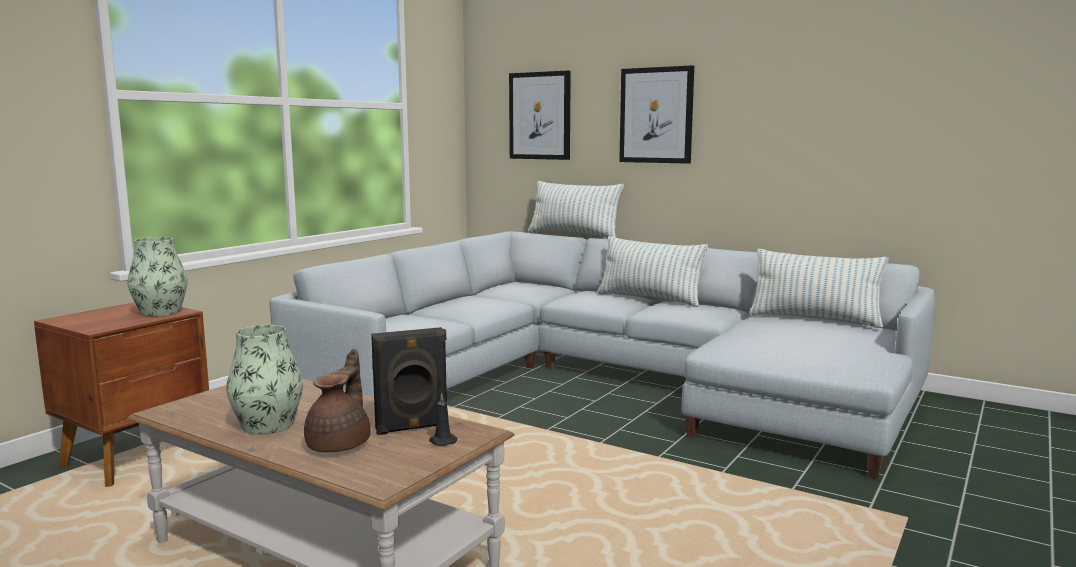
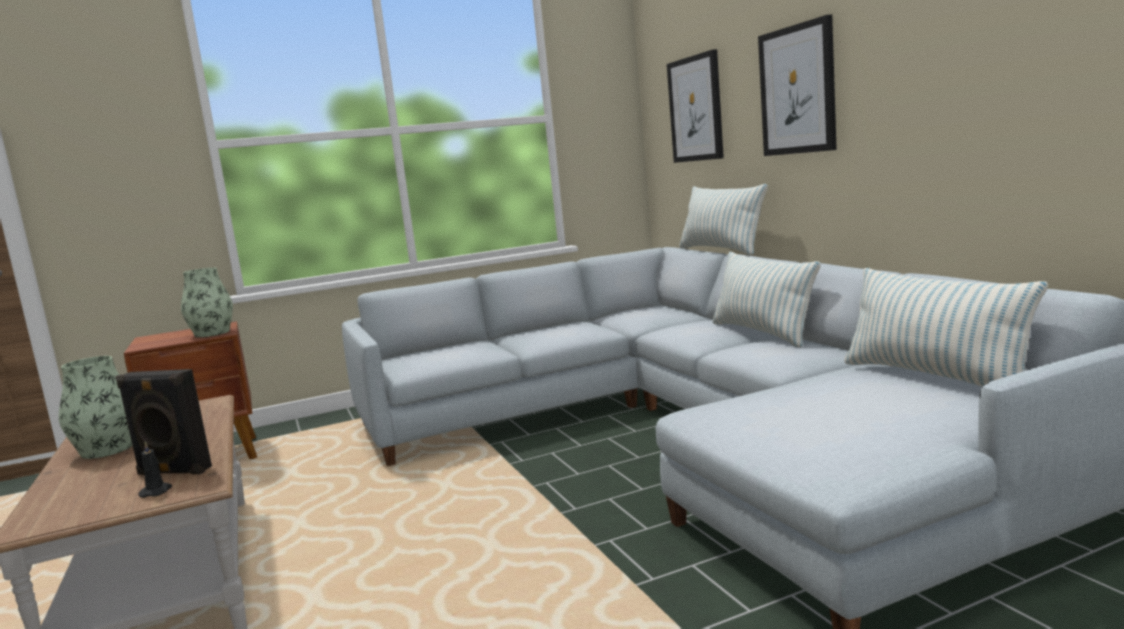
camera: 35 degrees right, 0 degrees up
brown teapot [304,349,371,452] -> none

